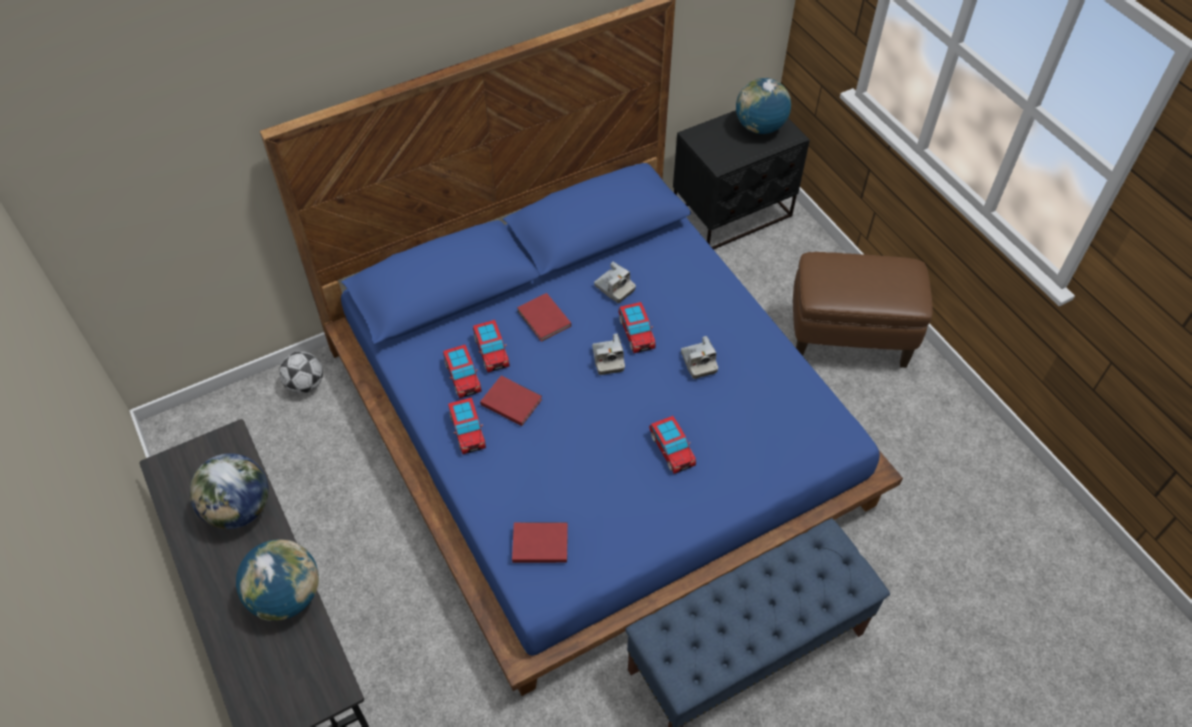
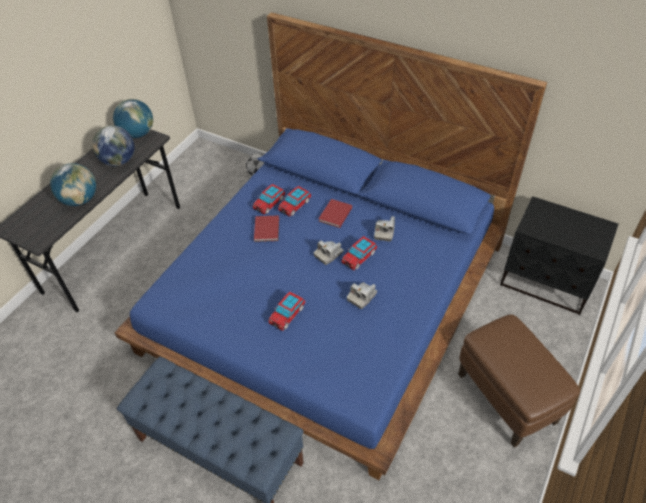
camera: 60 degrees right, 5 degrees down
toy car [448,397,486,454] -> none
red book [512,523,568,563] -> none
globe [736,78,791,134] -> globe moved to [113,99,153,138]

